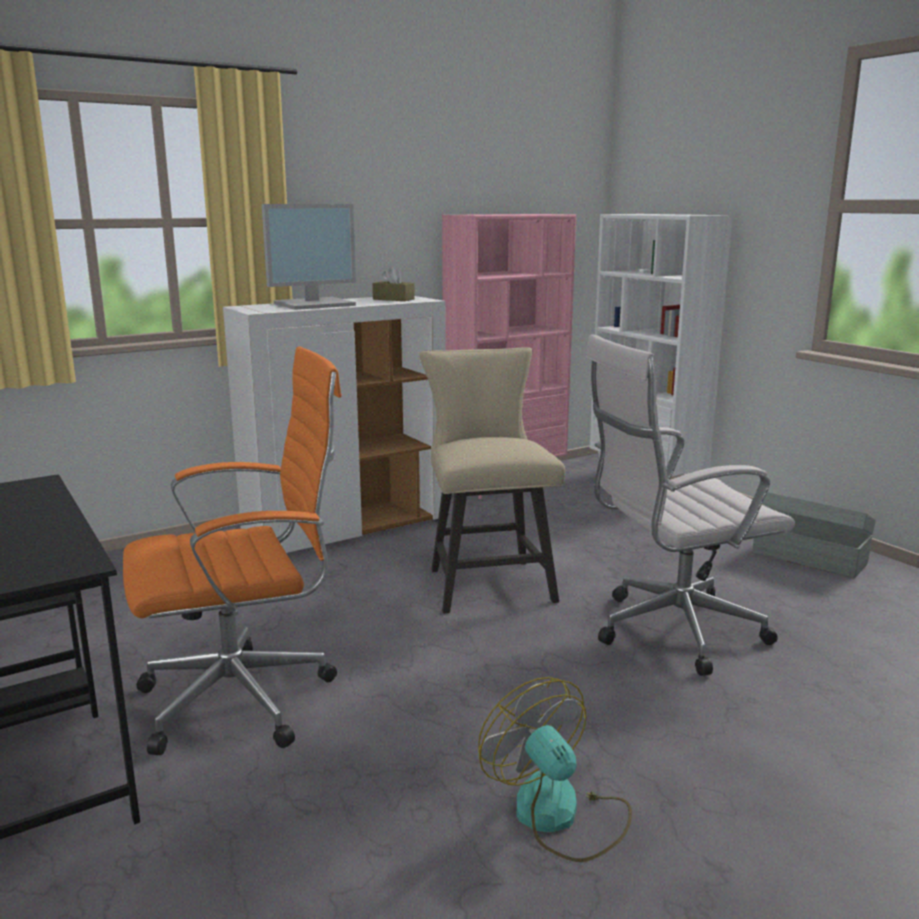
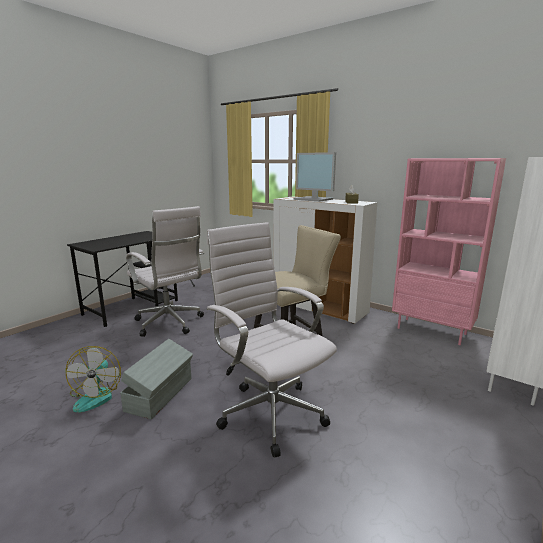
camera: 70 degrees right, 0 degrees up
orange office chair [123,346,342,755] -> white office chair [126,206,204,337]
fan [478,677,632,862] -> fan turned 135 degrees clockwise [65,346,121,412]
grey storage box [752,492,876,578] -> grey storage box moved to [120,339,193,419]

